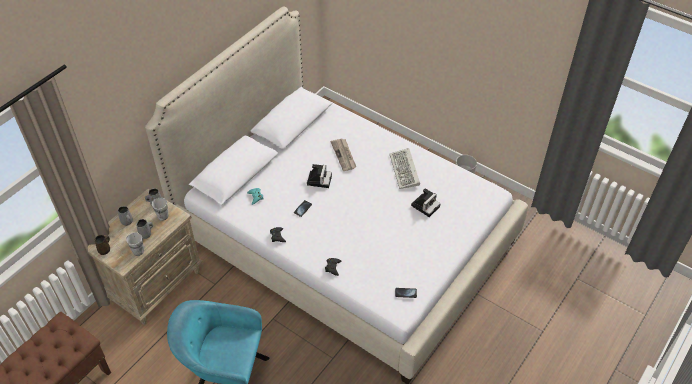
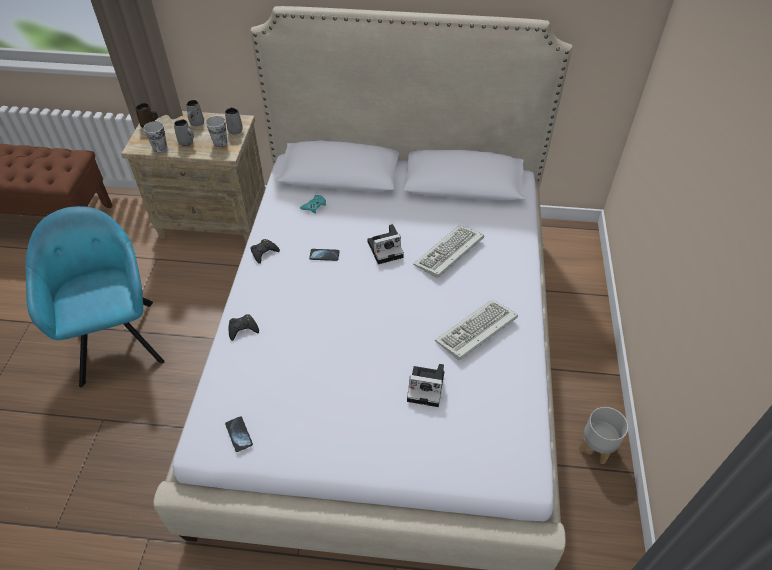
camera: 60 degrees right, 0 degrees up
newspaper [331,138,356,171] -> keyboard [413,225,484,278]

